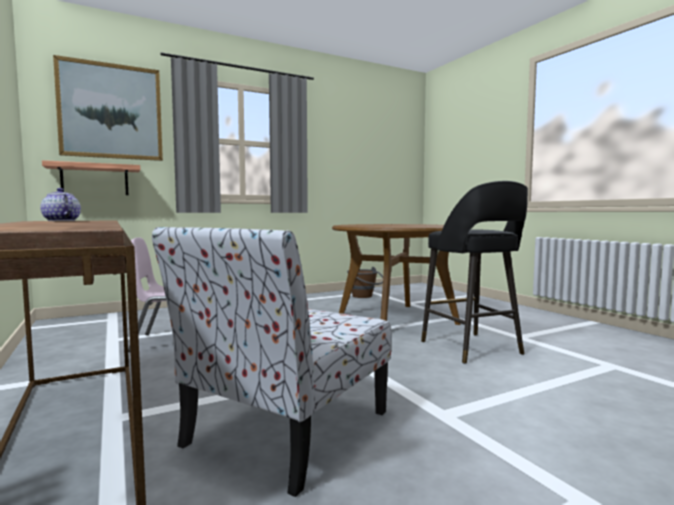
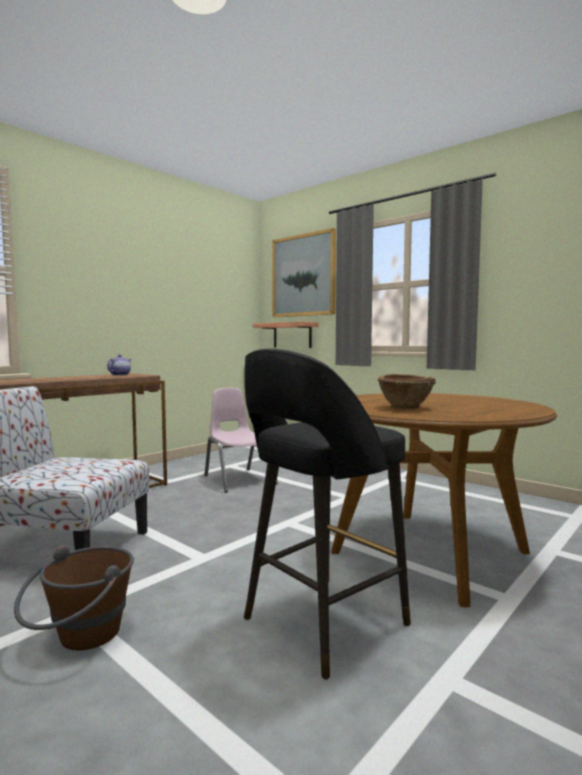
camera: 70 degrees right, 0 degrees up
brown bucket [347,267,383,298] -> brown bucket moved to [14,546,134,650]
none -> brown bowl [378,374,436,410]

